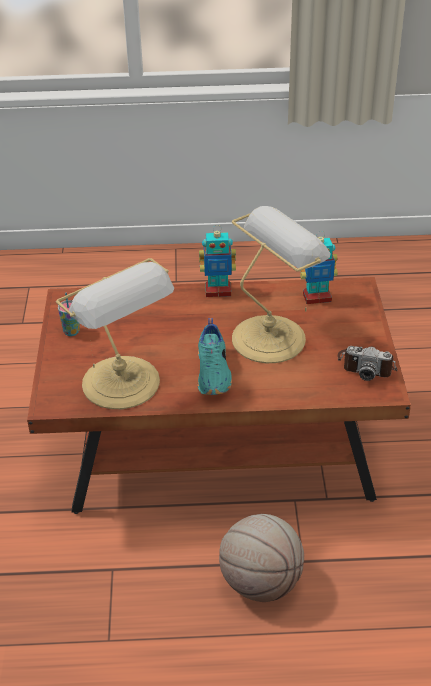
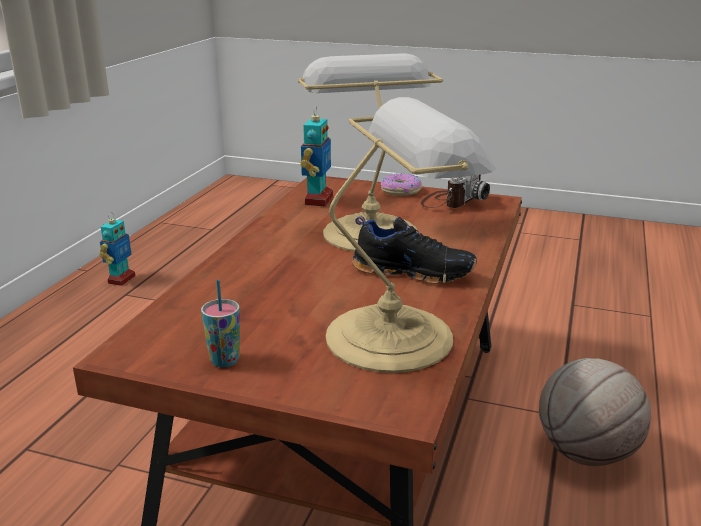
camera: 70 degrees left, 15 degrees down
turquoise shoe [198,318,232,395] -> black shoe [352,216,477,284]
toy robot [199,225,236,297] -> toy robot moved to [99,212,135,286]
none -> donut [381,173,422,196]

